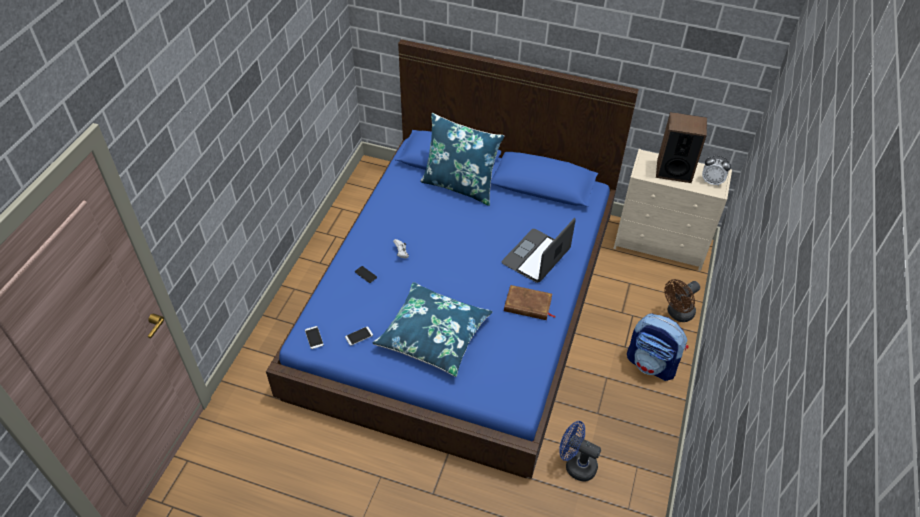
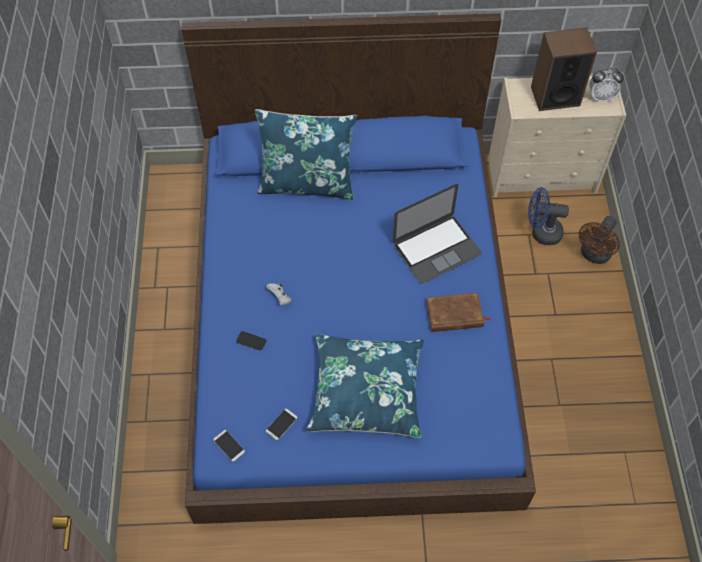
camera: 20 degrees left, 10 degrees up
laptop [502,218,576,283] -> laptop turned 135 degrees counterclockwise [393,184,482,284]
blue fan [560,421,601,482] -> blue fan moved to [528,187,569,245]
backpack [627,314,689,381] -> none

